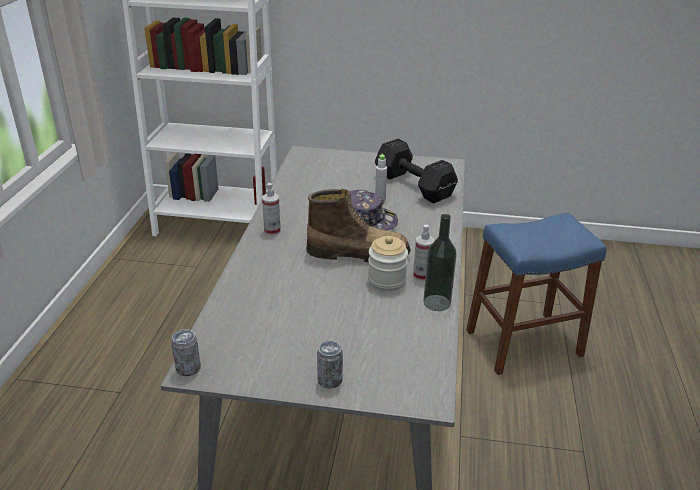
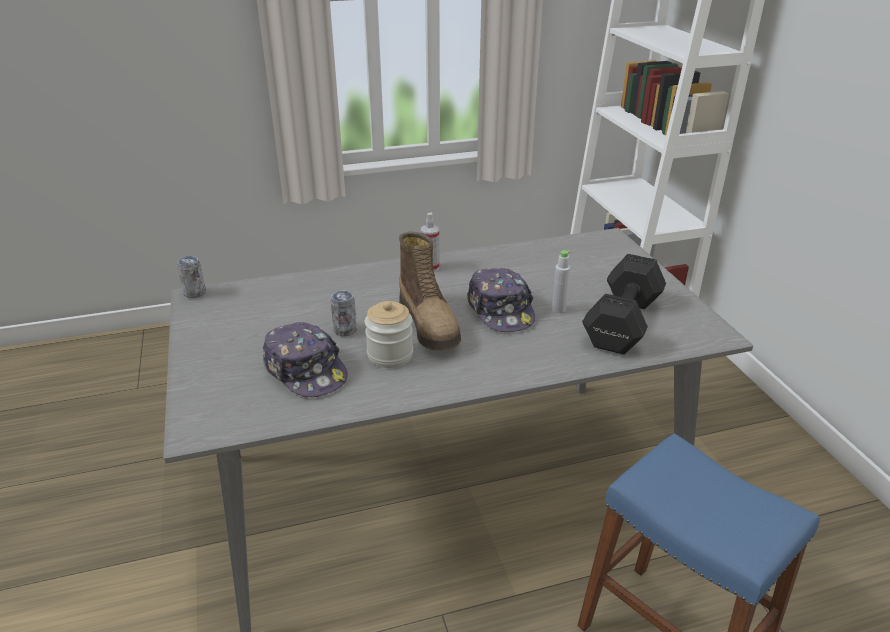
camera: 65 degrees right, 0 degrees up
can [317,341,343,389] -> can moved to [330,291,357,337]
spray bottle [413,224,434,281] -> none
bottle [423,214,457,311] -> none
none -> cap [263,322,348,397]

